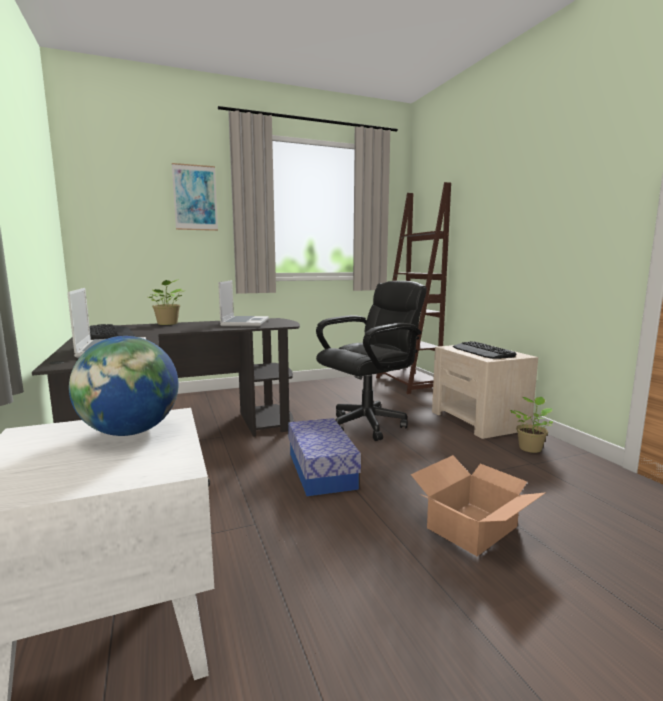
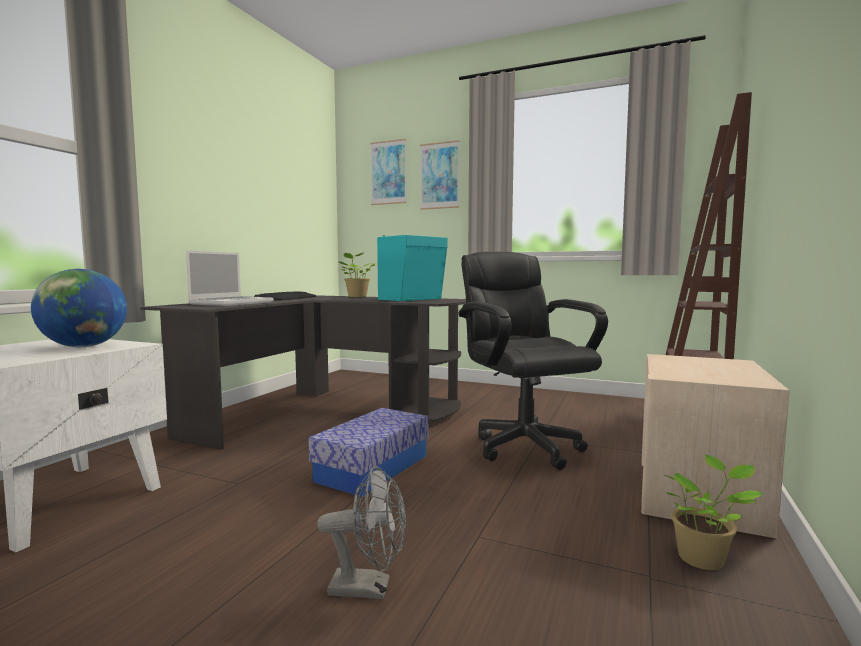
camera: 45 degrees right, 5 degrees down
laptop [218,280,269,326] -> turquoise speaker [377,235,448,301]
black office chair [316,281,427,441] -> black office chair turned 120 degrees counterclockwise [459,252,608,470]
cardboard box [411,455,546,556] -> grey fan [317,466,406,599]
keyboard [453,341,516,359] -> none
none -> picture [370,139,407,205]

